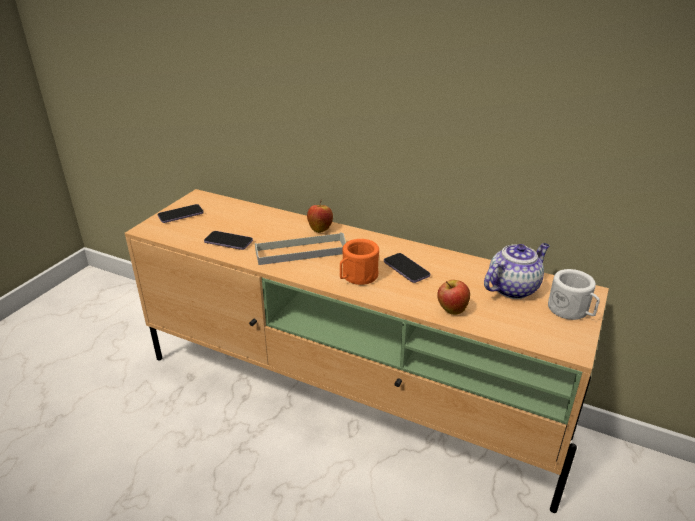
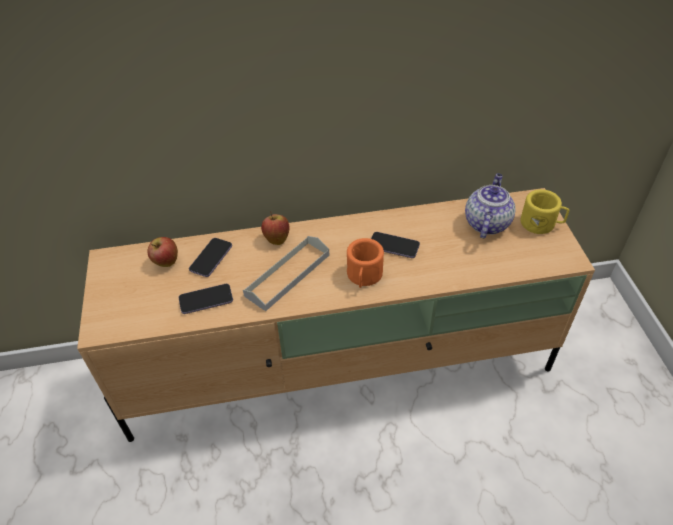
camera: 35 degrees left, 15 degrees up
phone [158,204,204,223] -> phone moved to [189,238,232,277]
apple [437,280,470,315] -> apple moved to [147,237,178,267]
white mug [548,269,600,320] -> yellow mug [521,189,569,234]

